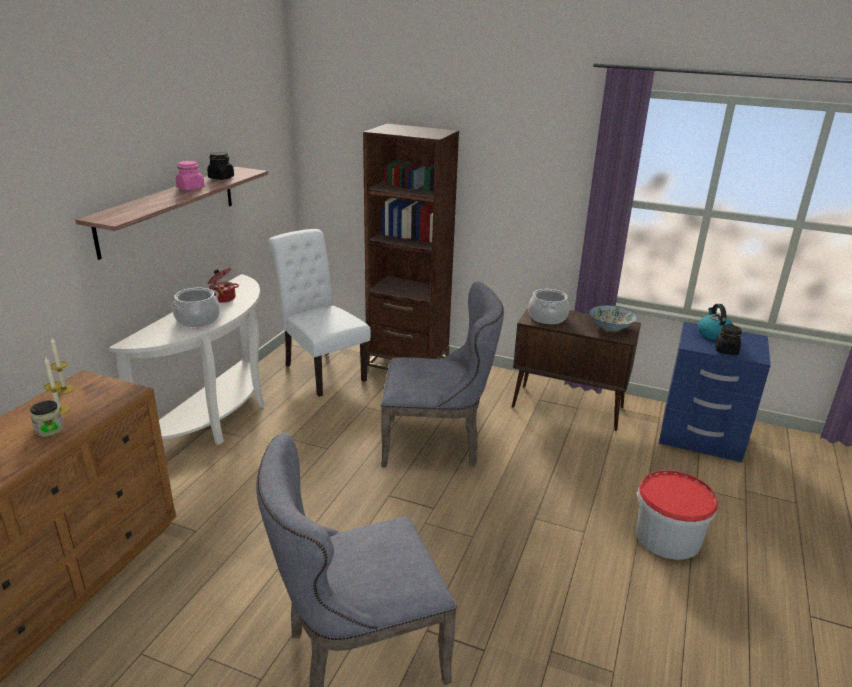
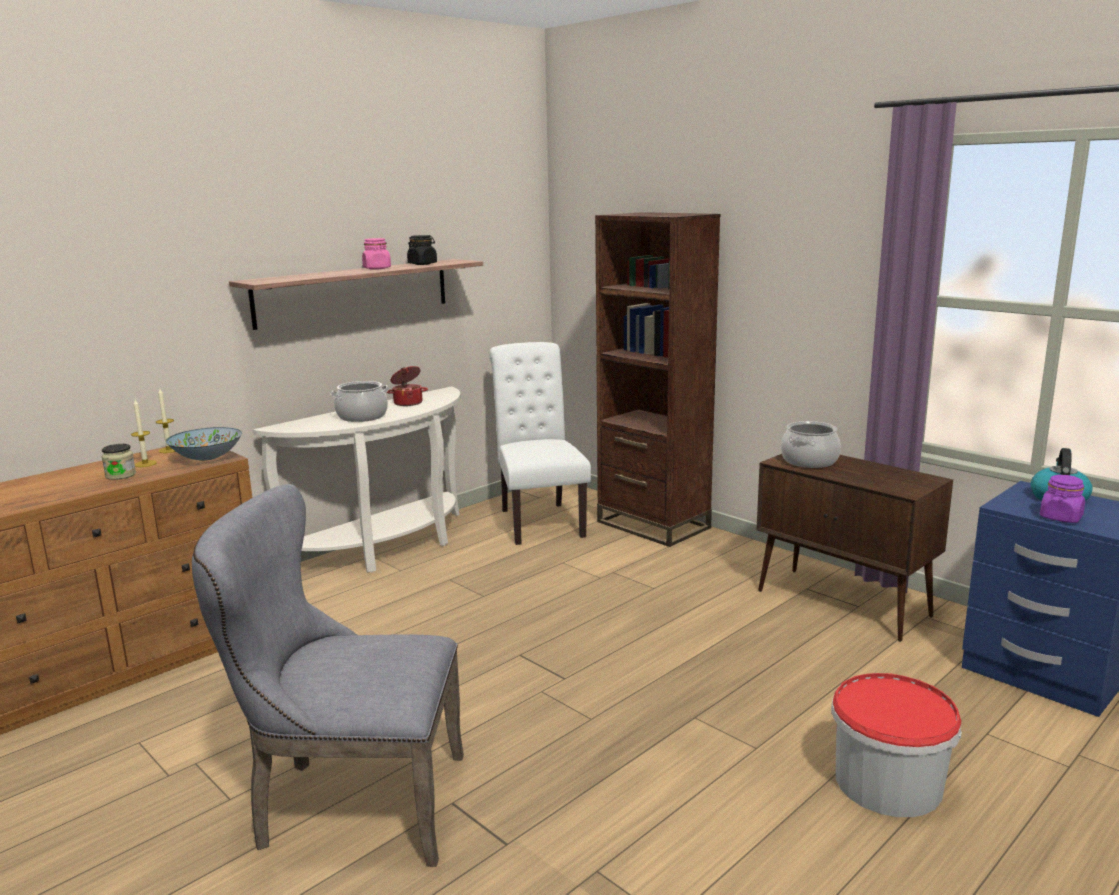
camera: 25 degrees right, 10 degrees down
grey chair [381,282,504,467] -> none
bowl [589,305,637,330] -> bowl moved to [166,427,242,461]
black jar [715,324,742,355] -> purple jar [1040,475,1085,523]

